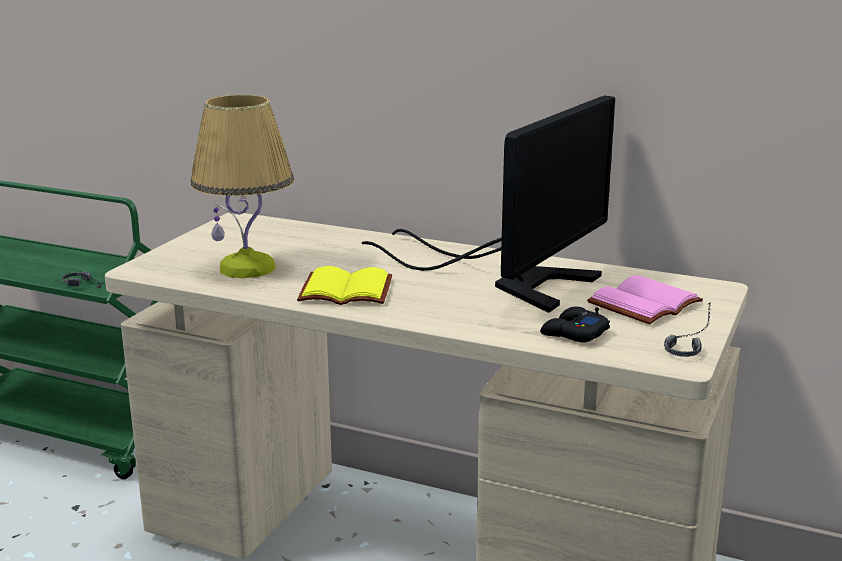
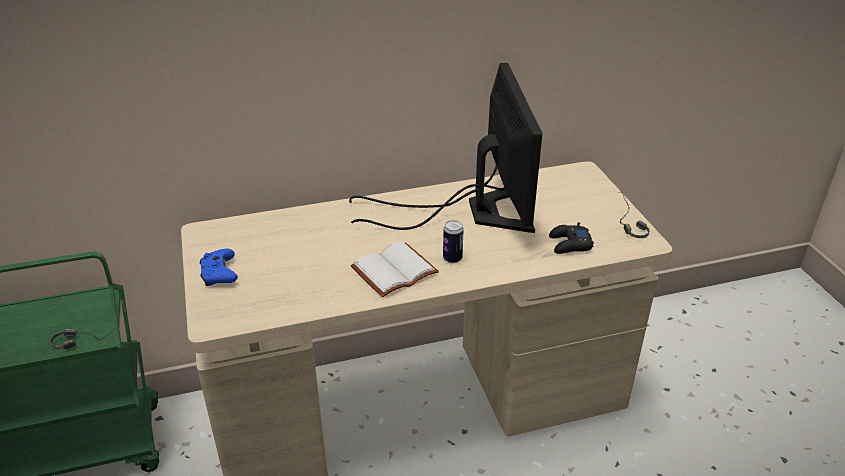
camera: 40 degrees left, 15 degrees up
table lamp [190,95,294,278] -> none
yellow book [297,266,392,305] -> white book [351,242,439,297]
pink book [587,275,703,324] -> none
none -> blue game controller [200,249,238,286]
none -> can [443,220,464,263]

